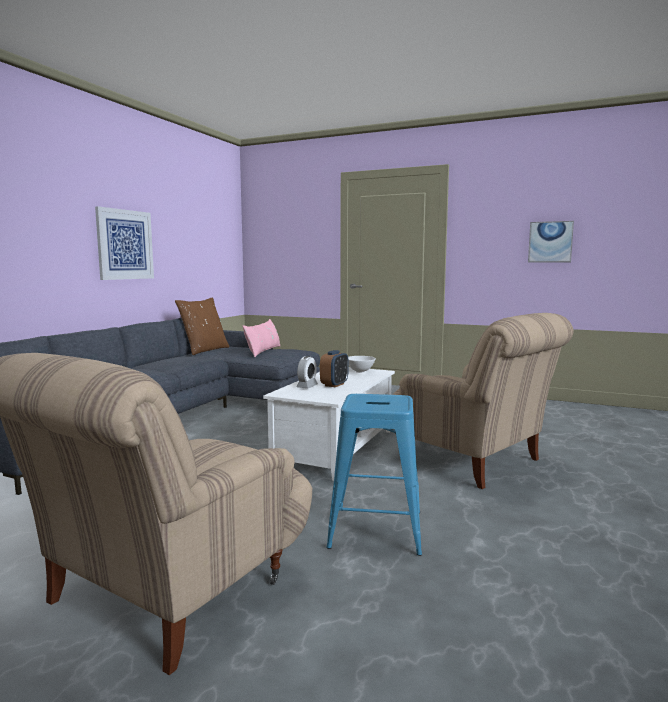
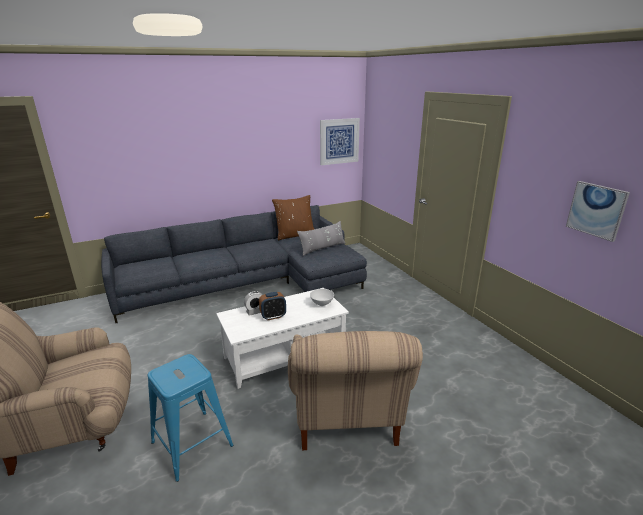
camera: 40 degrees right, 15 degrees up
picture [95,206,154,280] -> picture moved to [320,118,360,165]
pink pillow [243,319,280,357] -> grey pillow [297,221,346,256]

